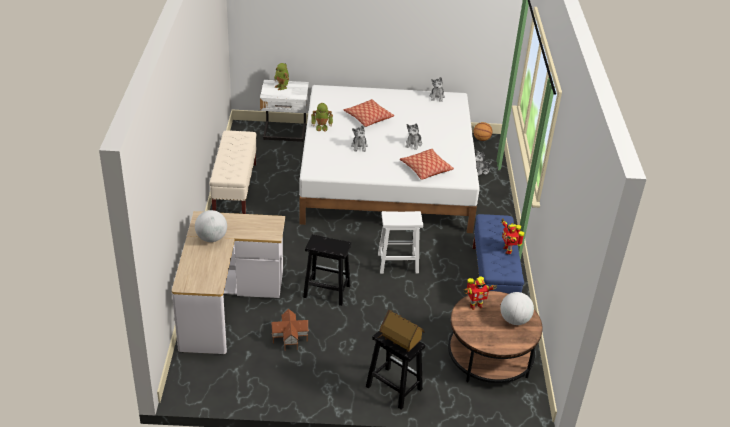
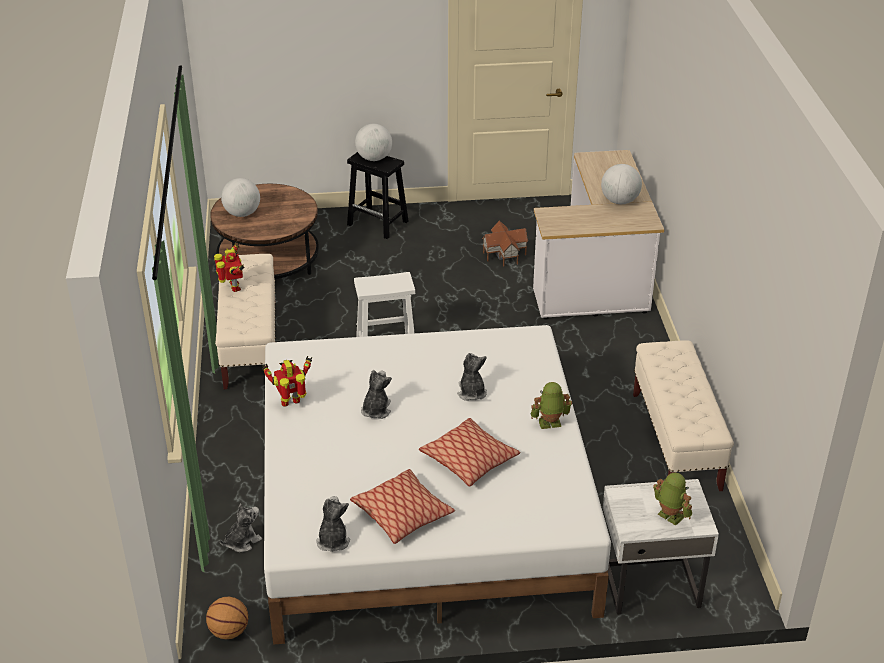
camera: 175 degrees right, 0 degrees up
black stool [303,234,351,306] -> none
toy house [378,310,424,352] -> globe [355,124,392,161]
pillow [400,149,454,180] -> pillow moved to [350,469,455,544]
toy robot [464,277,497,310] -> toy robot moved to [262,356,312,407]
blue bench [473,214,524,294] -> beige bench [215,254,276,389]

